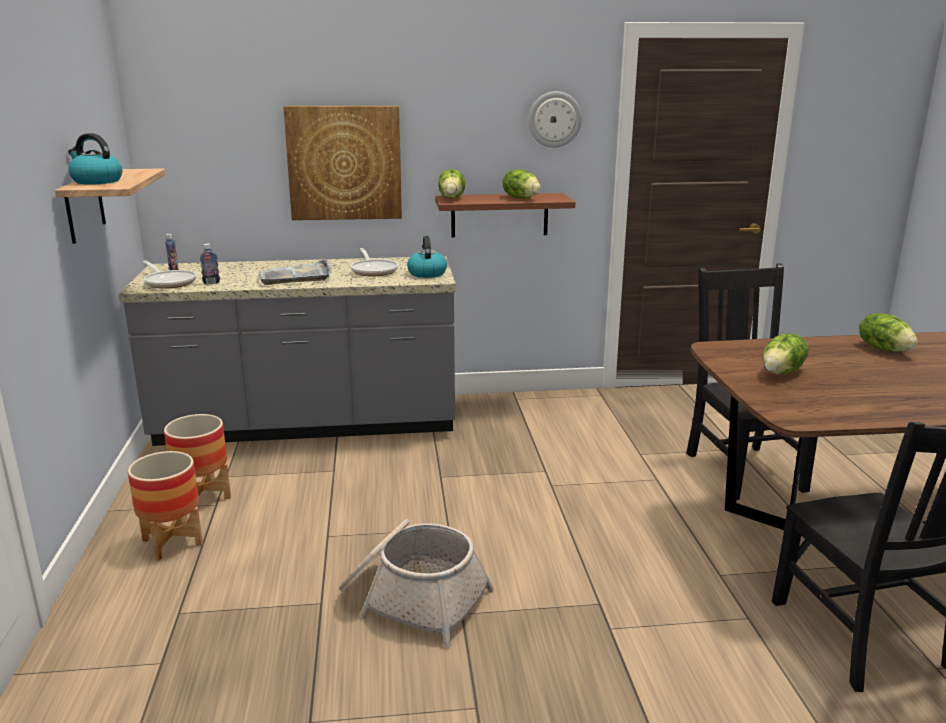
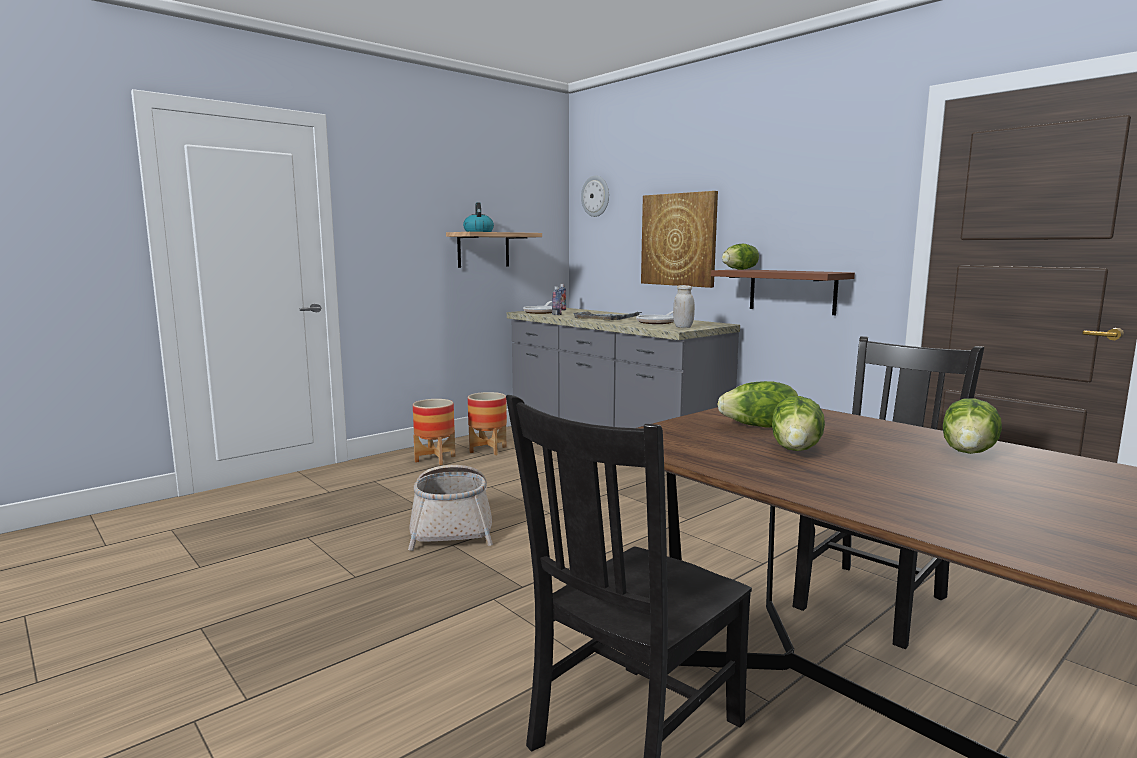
camera: 55 degrees right, 10 degrees down
kettle [407,236,447,278] -> white jar [673,285,695,328]
lettuce [503,169,541,198] -> lettuce moved to [772,396,825,451]
wall clock [528,91,582,148] -> wall clock moved to [581,175,609,217]

